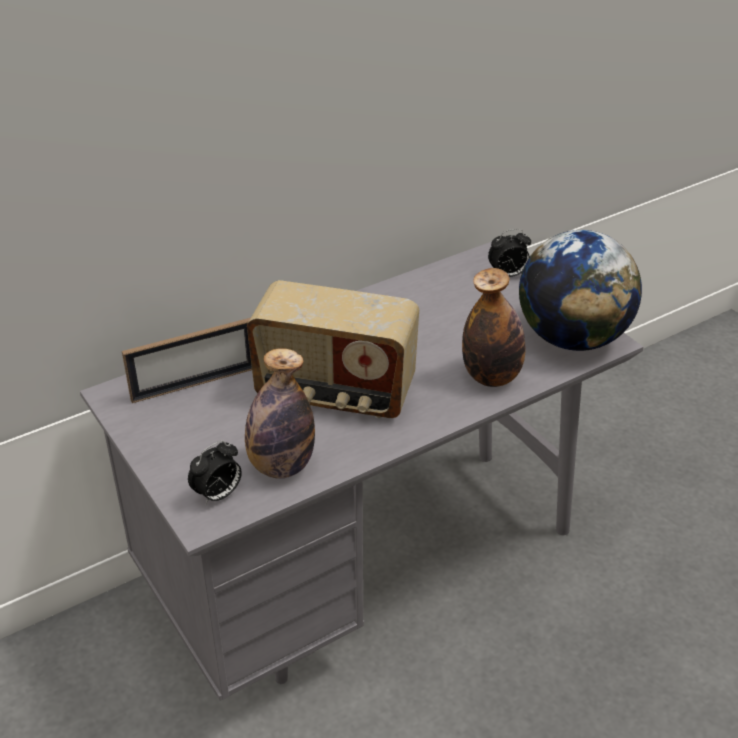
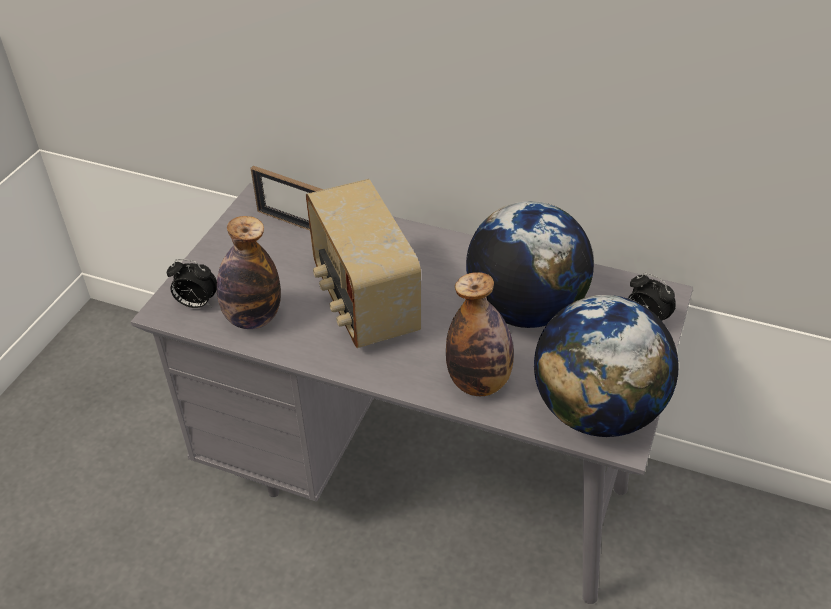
camera: 55 degrees right, 5 degrees up
none -> globe [466,201,594,328]

